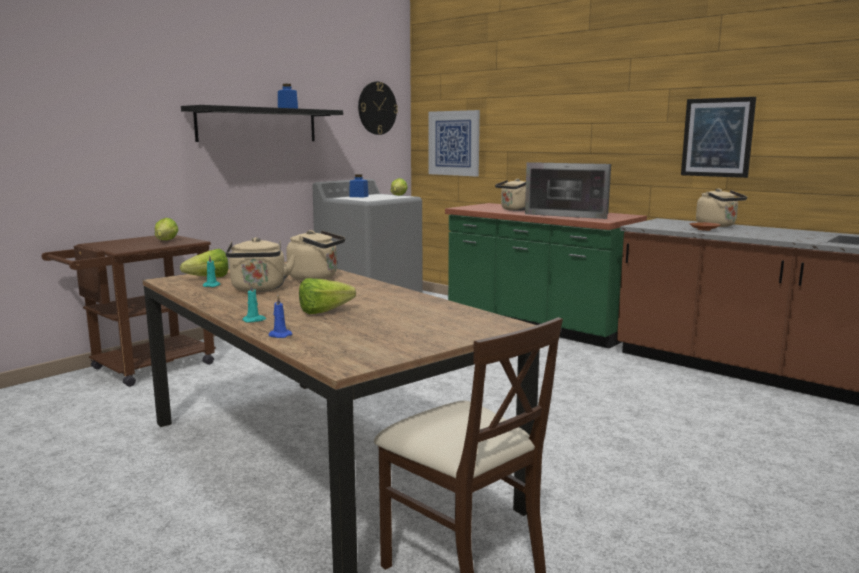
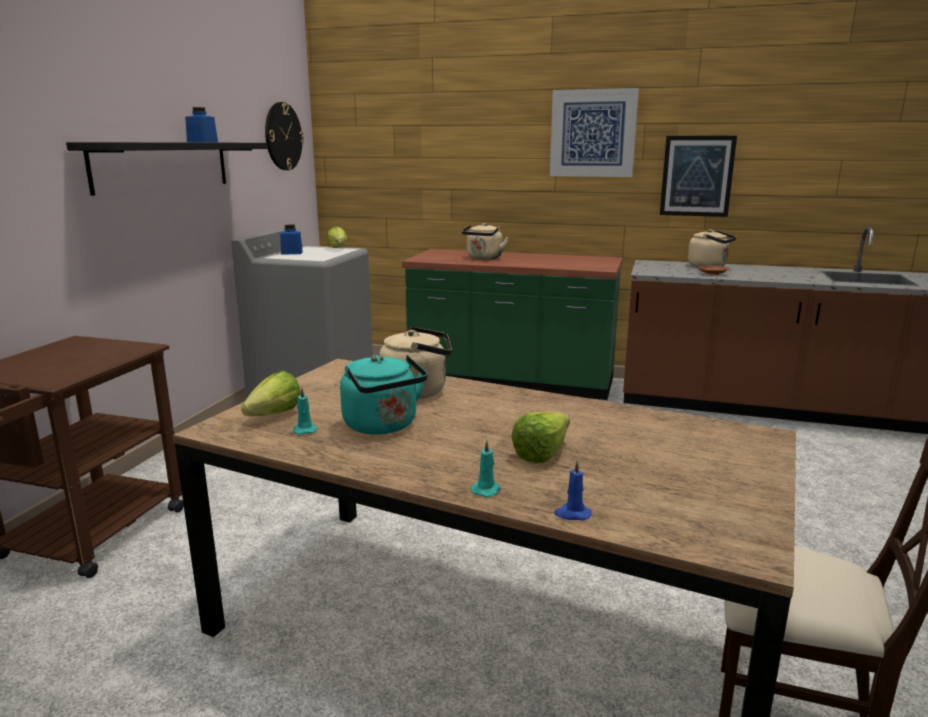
camera: 25 degrees left, 5 degrees up
lettuce [155,218,178,240] -> none
beige kettle [226,237,296,292] -> turquoise kettle [340,355,428,435]
picture [429,110,480,177] -> picture moved to [550,88,639,177]
microwave [525,162,611,219] -> none

